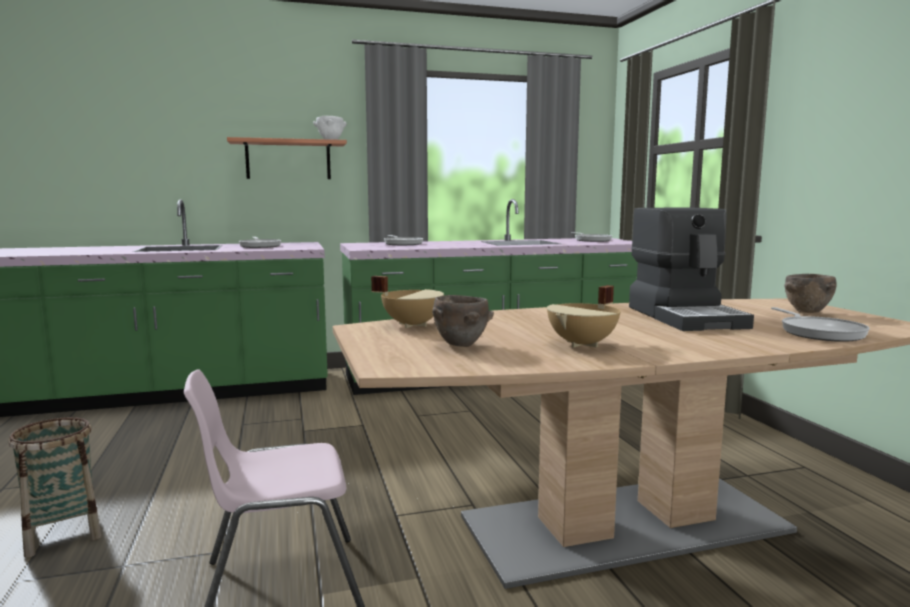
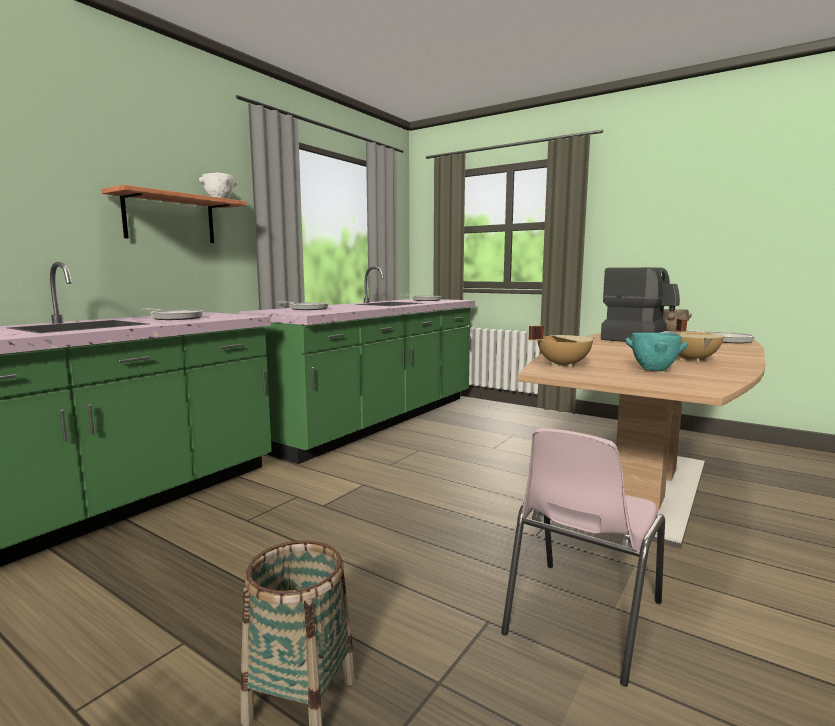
camera: 40 degrees left, 0 degrees up
brown bowl [432,295,494,347] -> turquoise bowl [625,333,687,371]

